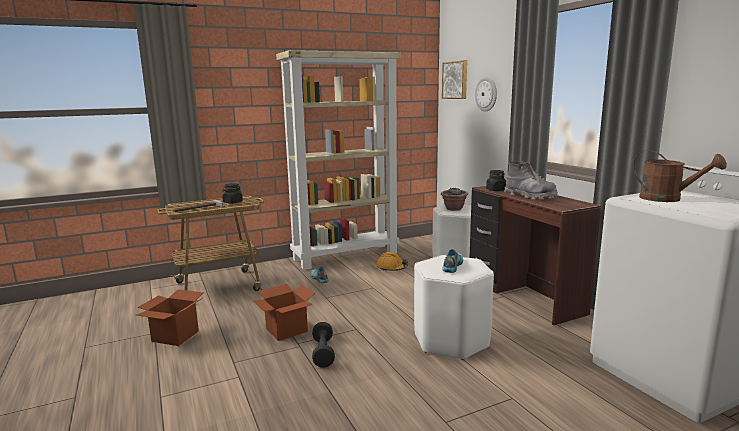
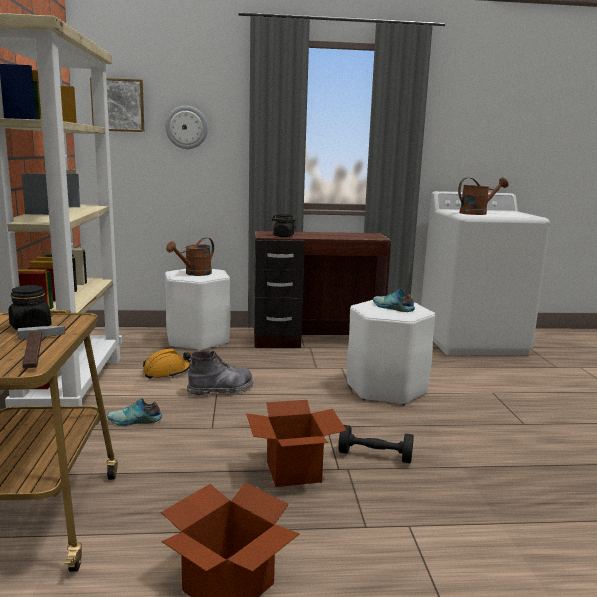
camera: 70 degrees left, 0 degrees up
potted plant [441,187,468,211] -> brown watering can [166,238,214,276]
grey boot [505,161,558,200] -> grey boot moved to [187,351,253,397]

